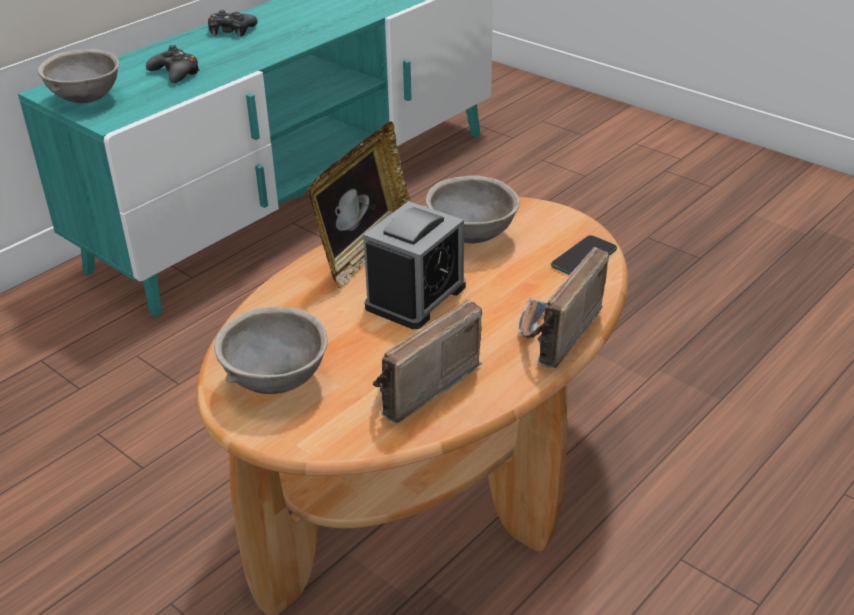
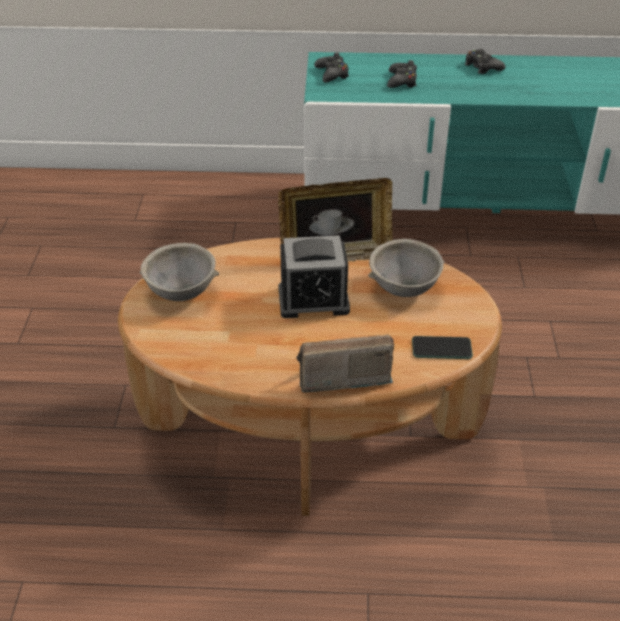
camera: 50 degrees right, 5 degrees up
grey bowl [38,49,119,104] -> black game controller [314,53,349,82]
radio [373,300,482,424] -> none

